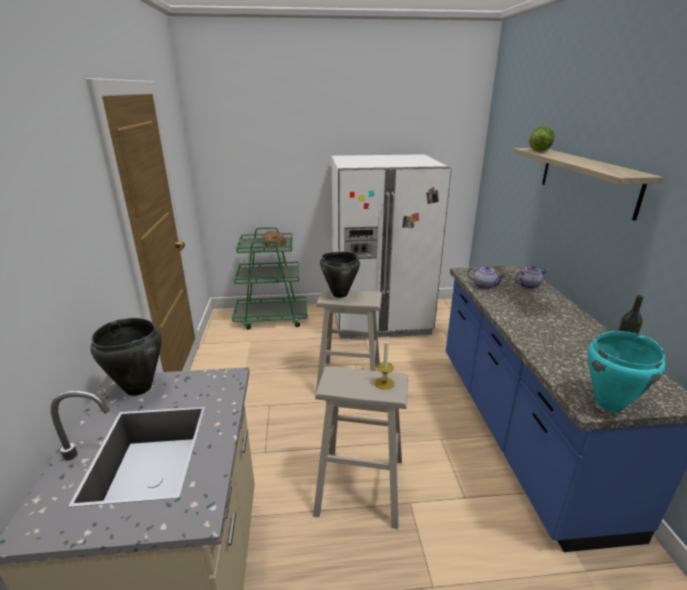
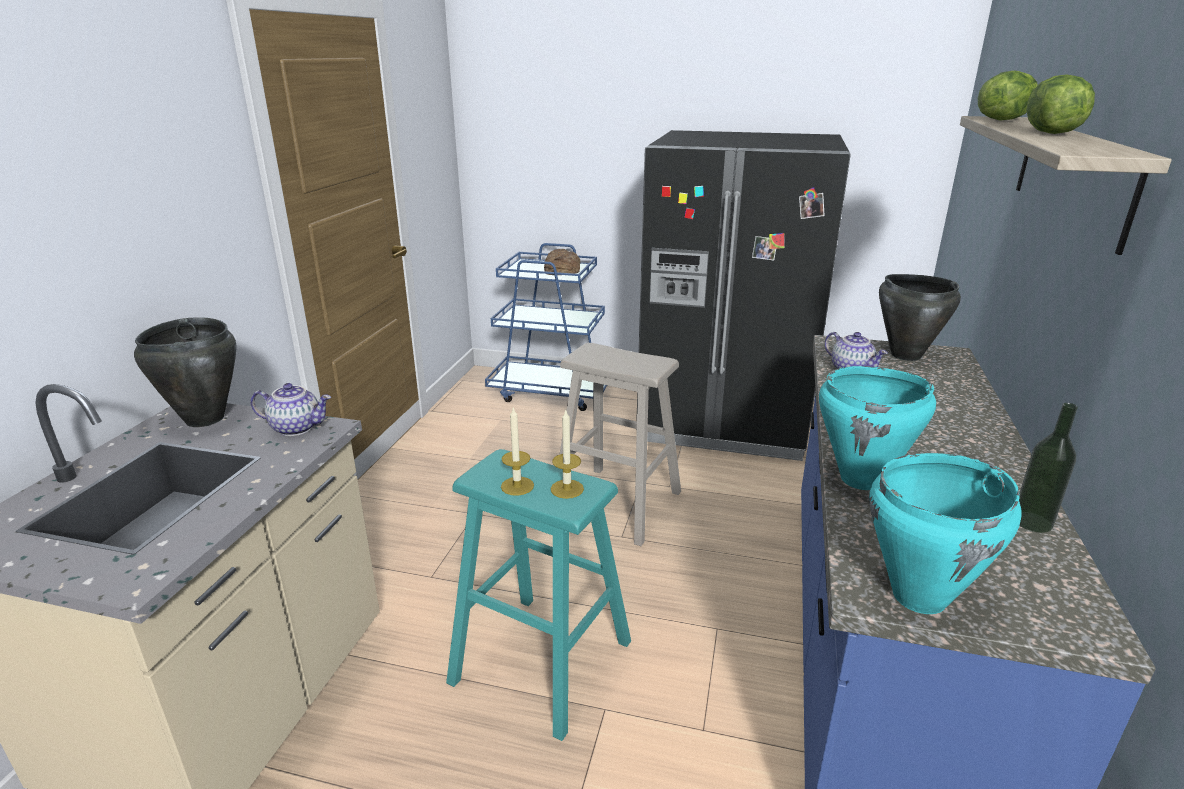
camera: 20 degrees right, 0 degrees up
green cart [232,227,307,329] -> blue cart [485,243,607,411]
beige stool [313,366,408,529] -> turquoise stool [446,449,631,741]
black cooking pot [320,252,360,298] -> black cooking pot moved to [879,274,961,361]
white fridge [332,154,451,339] -> black fridge [636,130,851,461]
teapot [514,266,548,289] -> teapot moved to [251,383,331,436]
none -> candle [501,406,534,496]
none -> turquoise cooking pot [819,366,936,490]
none -> lettuce [1026,74,1095,134]

